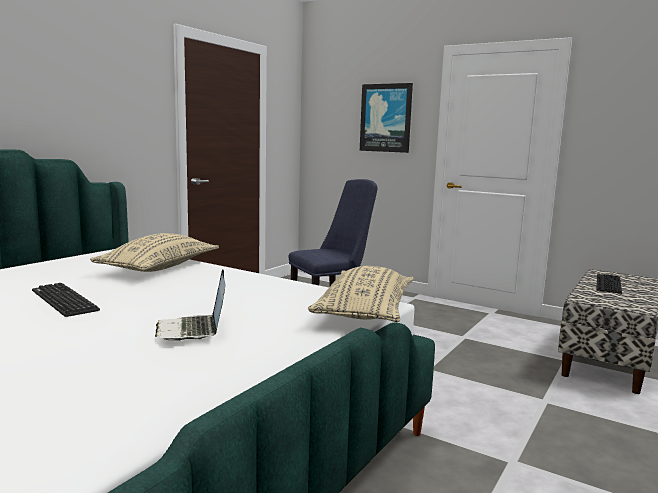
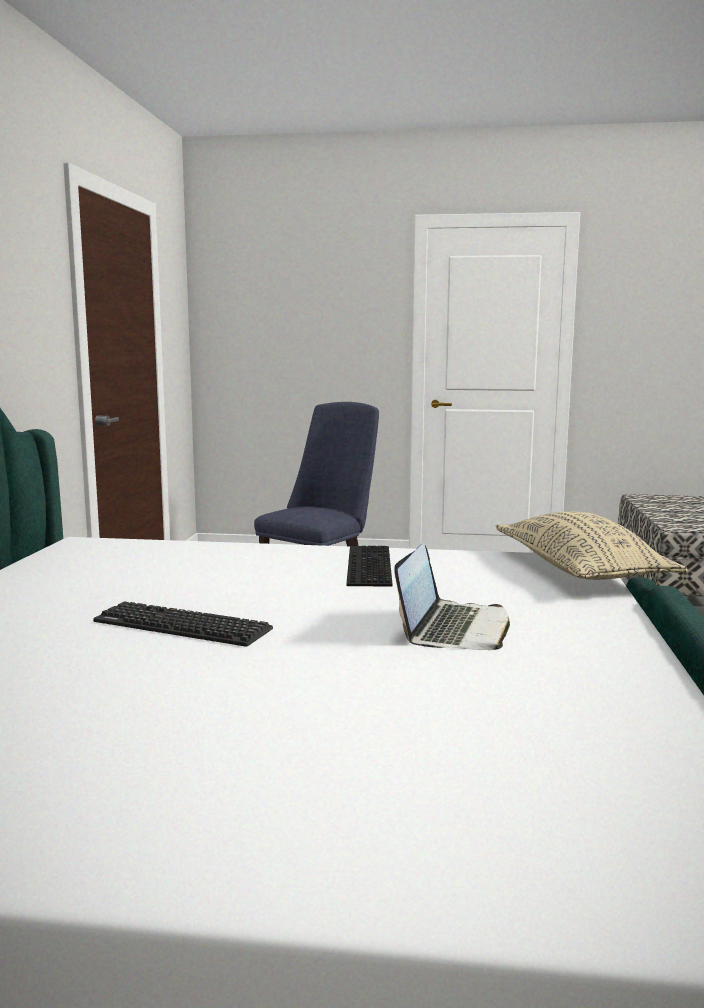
camera: 25 degrees left, 0 degrees up
beige pillow [90,233,219,272] -> none
laptop [155,269,226,341] -> laptop turned 120 degrees counterclockwise [394,543,510,650]
picture [360,83,413,153] -> none
keyboard [596,274,622,294] -> keyboard moved to [346,546,393,587]

